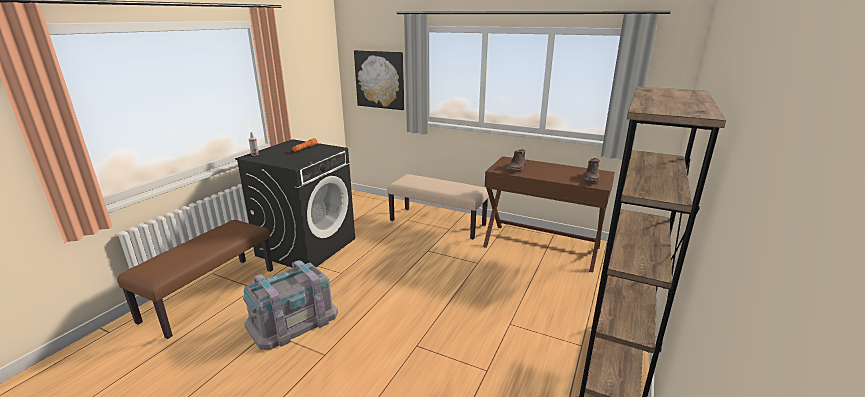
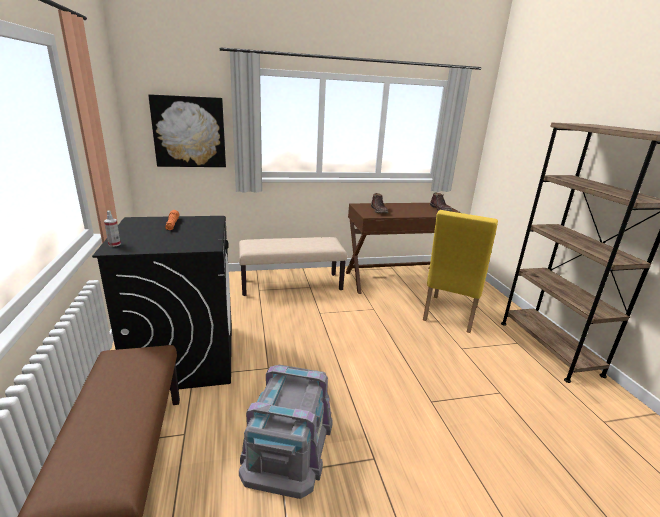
camera: 40 degrees left, 0 degrees up
none -> yellow chair [423,210,498,333]

